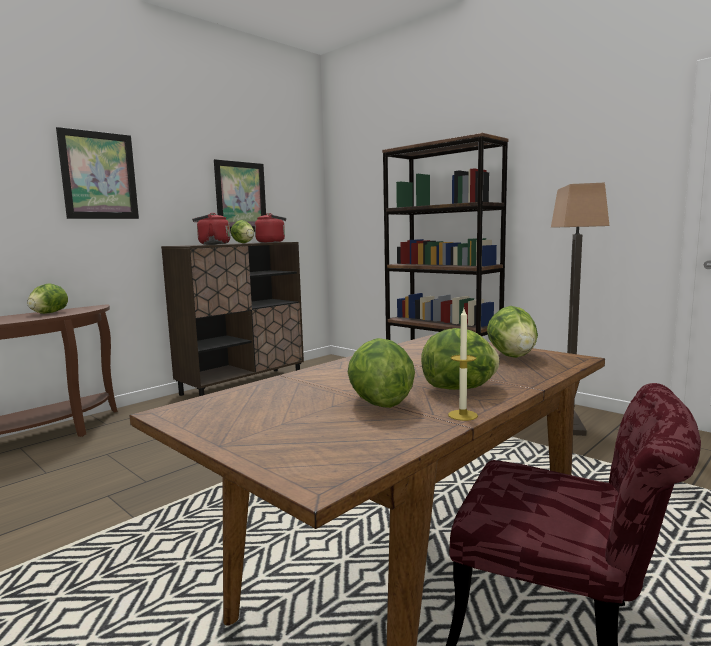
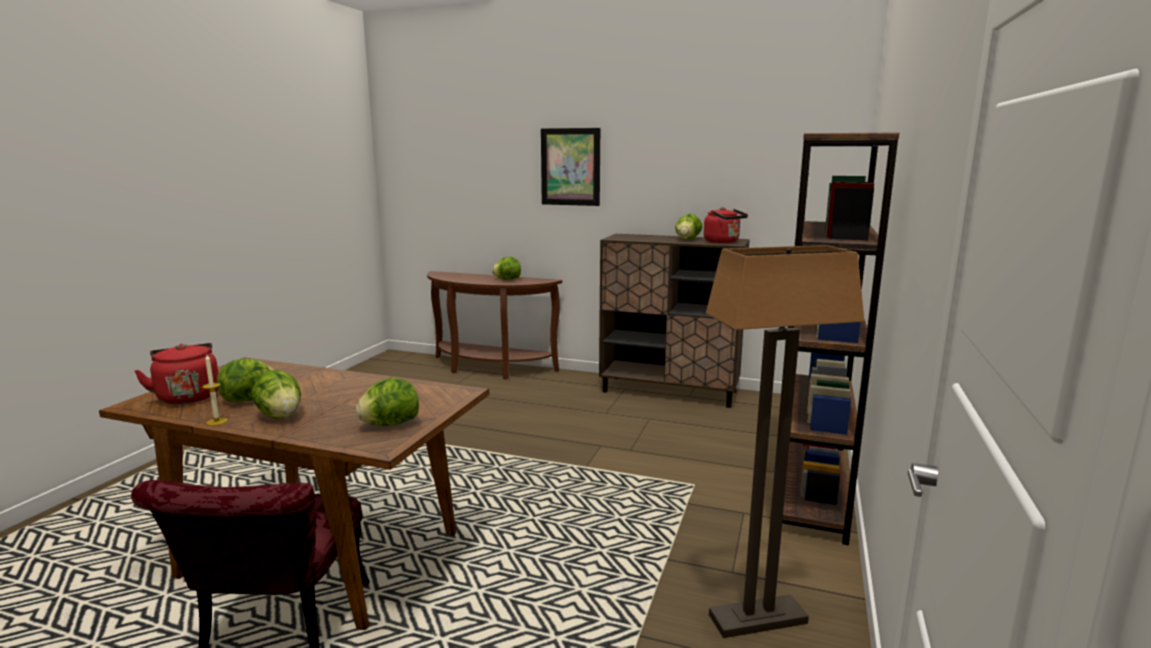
camera: 65 degrees right, 5 degrees up
red kettle [192,213,230,245] -> red kettle moved to [134,343,218,404]
picture [214,159,266,232] -> none

